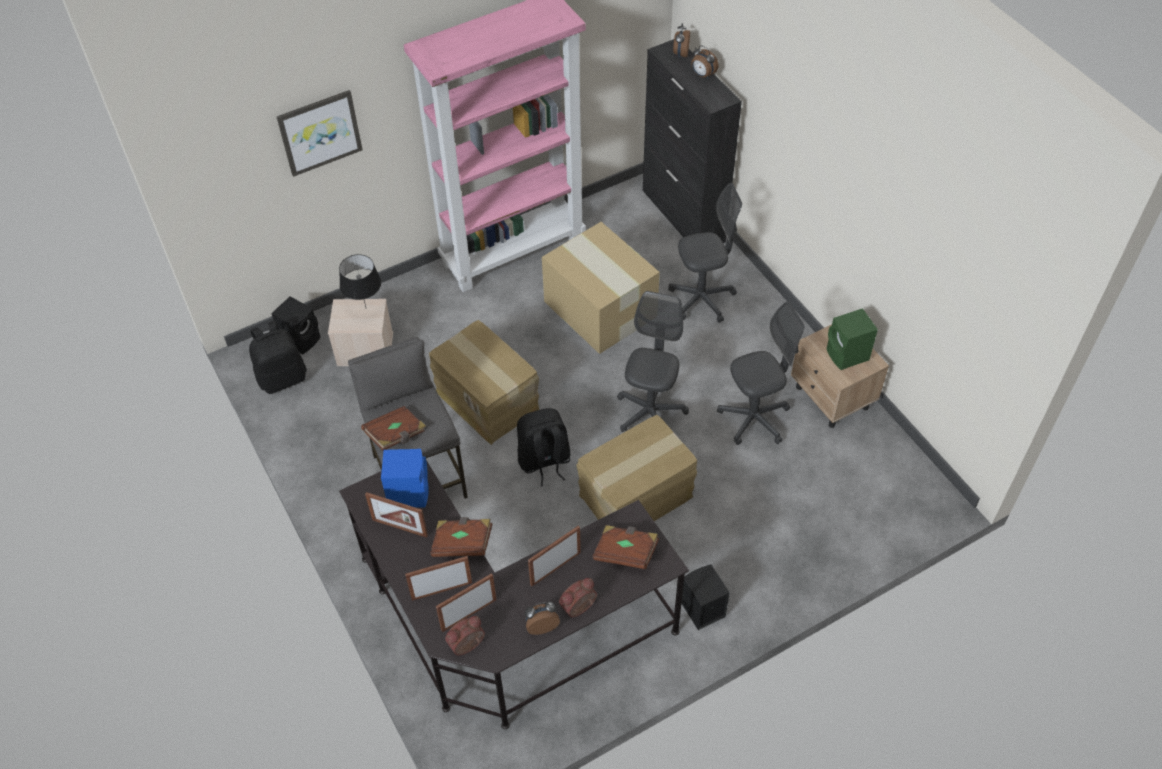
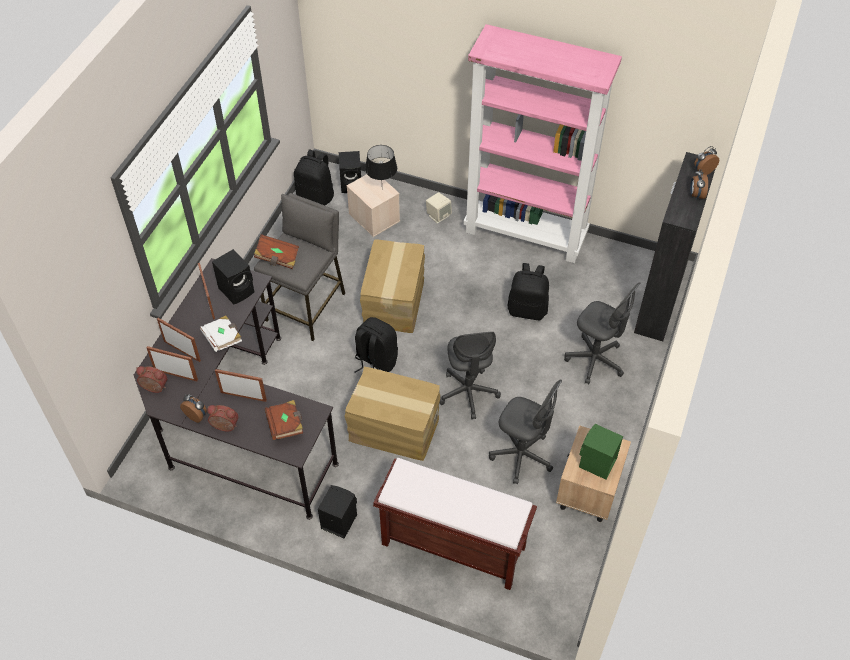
camera: 50 degrees right, 0 degrees up
picture [277,90,363,177] -> none
blue speaker [381,449,429,508] -> black speaker [212,249,254,305]
brown book [430,517,492,557] -> white book [200,316,242,352]
cardboard box [542,222,660,354] -> black backpack [508,263,549,320]
grey office chair [617,291,689,432] -> grey office chair turned 105 degrees clockwise [440,332,501,419]
none -> brown bench [373,458,537,590]
none -> beige speaker [426,192,452,224]

